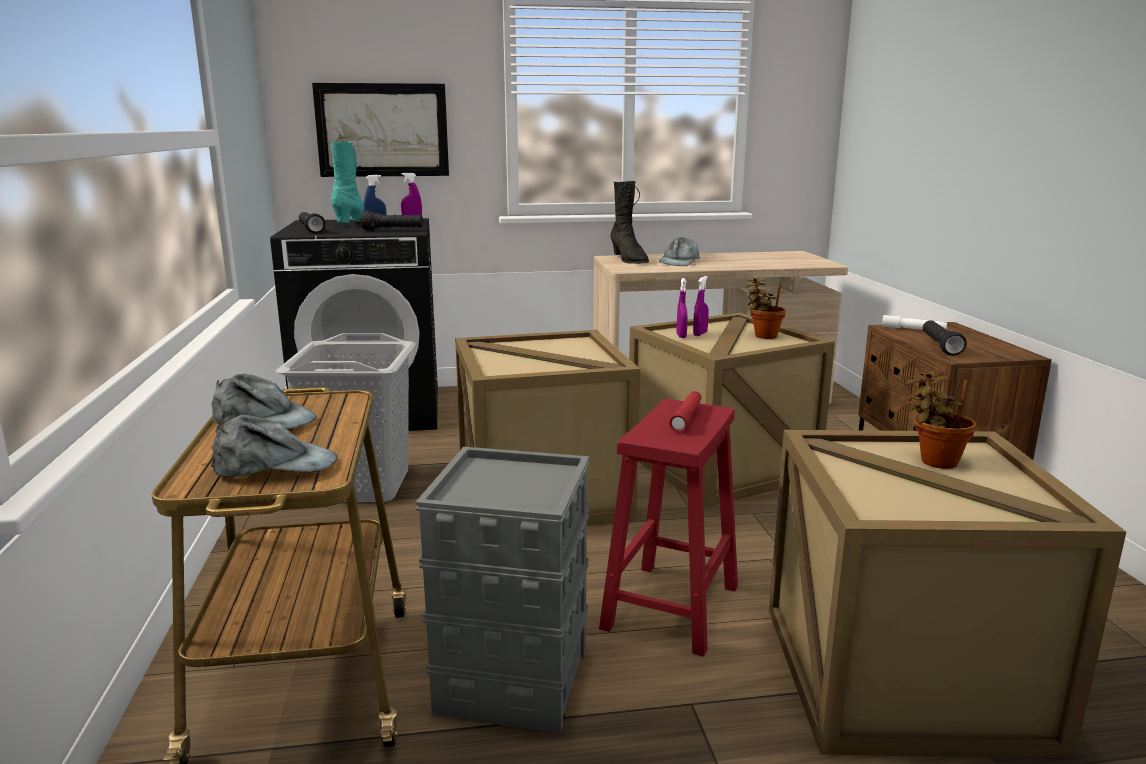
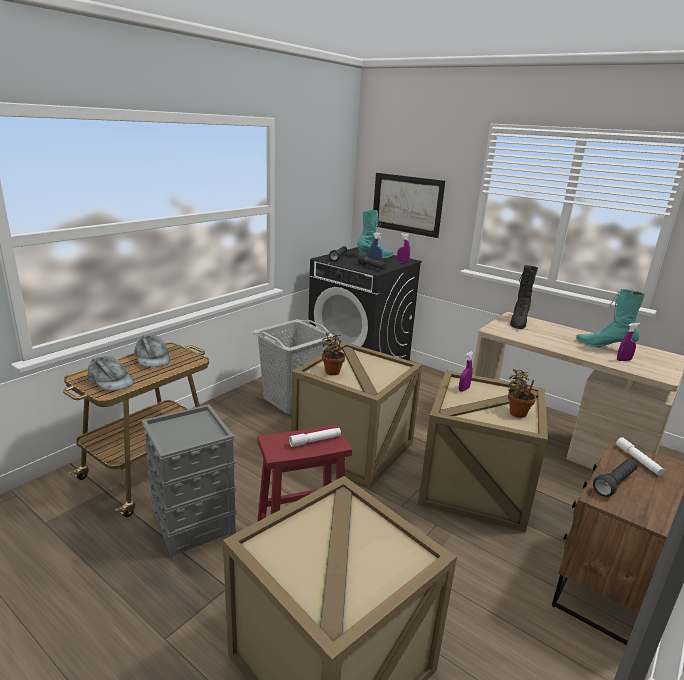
camera: 45 degrees right, 5 degrees up
grey cap [659,237,700,266] -> none
red flashlight [669,391,702,432] -> white flashlight [289,428,341,447]
purple spray bottle [693,276,709,336] -> purple spray bottle moved to [617,323,641,361]
potted plant [906,371,976,469] -> potted plant moved to [322,332,345,375]
none -> turquoise boot [576,289,645,347]

